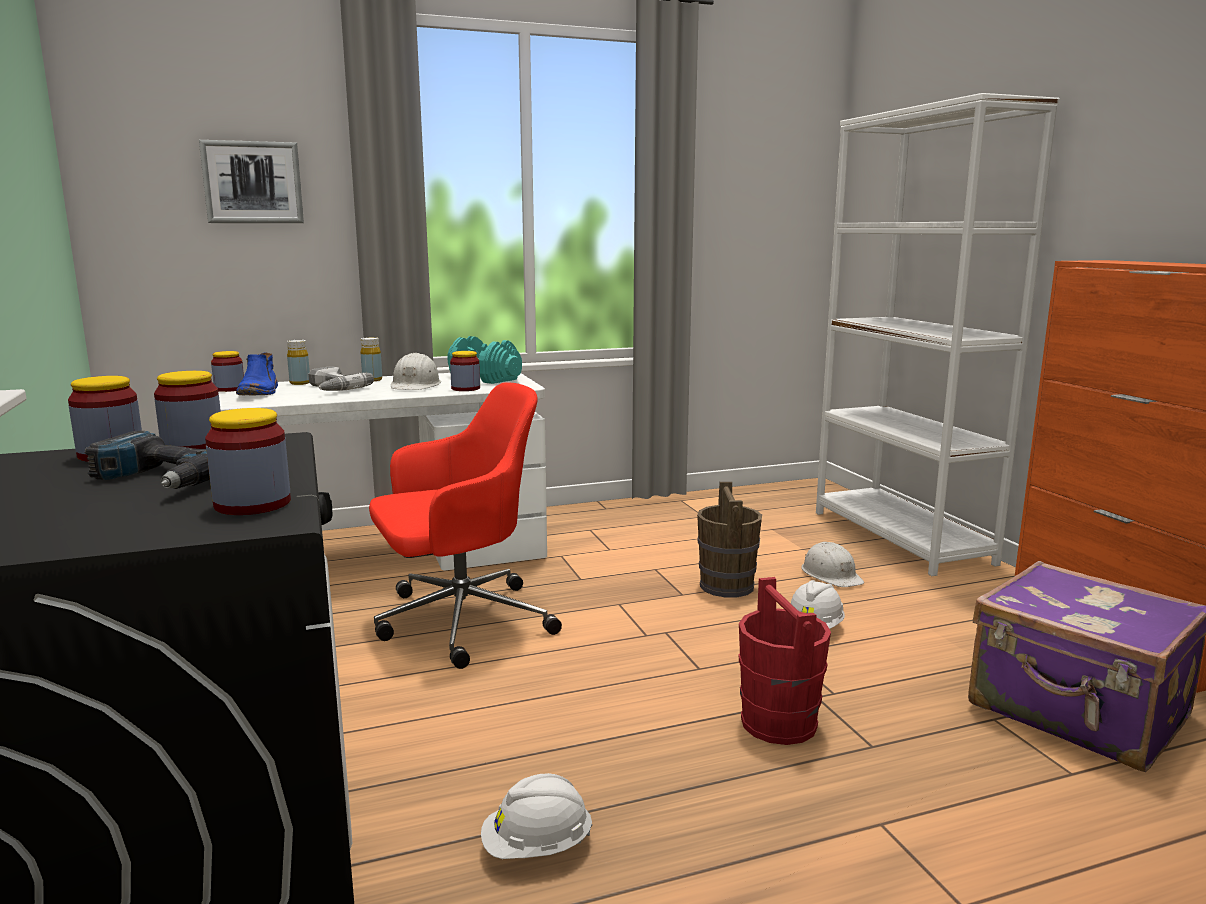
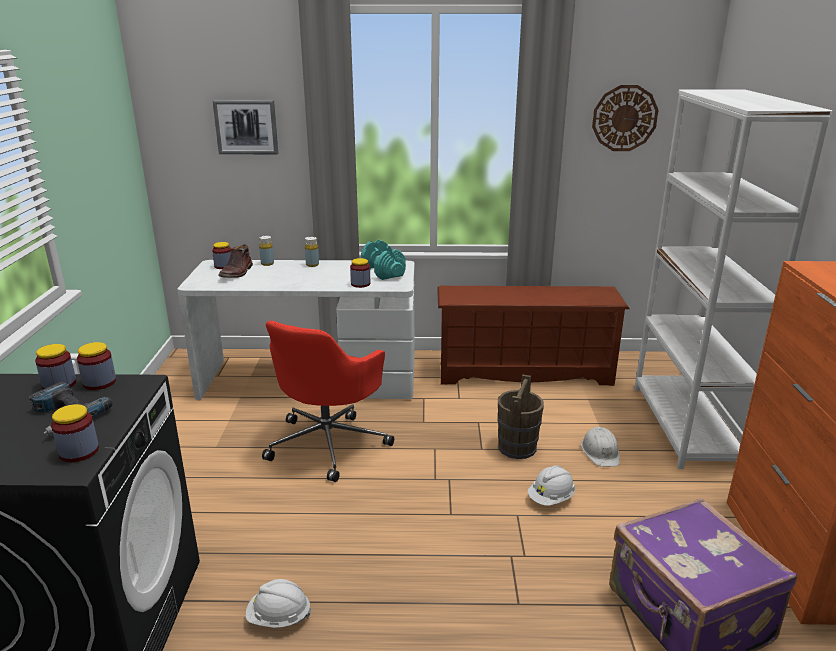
camera: 20 degrees right, 10 degrees up
blue boot [236,353,278,396] -> brown boot [218,244,253,278]
power drill [308,366,374,391] -> none
red office chair [369,383,562,669] -> red office chair turned 120 degrees clockwise [262,320,394,482]
white hard hat [391,353,441,390] -> none
red bucket [739,577,831,745] -> none
none -> brown shoe rack [437,286,630,386]
none -> wall clock [592,85,658,151]

